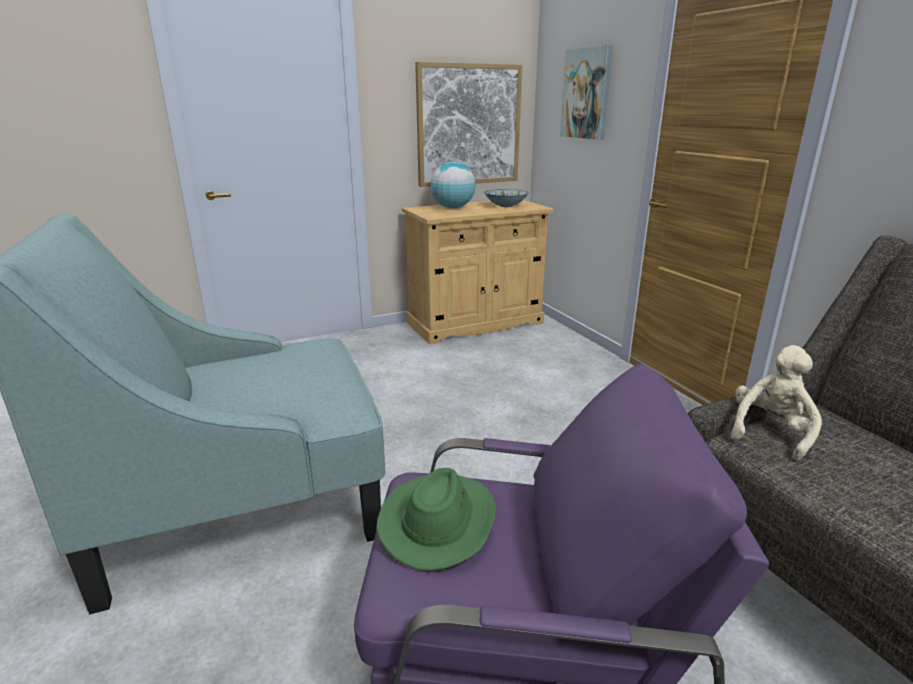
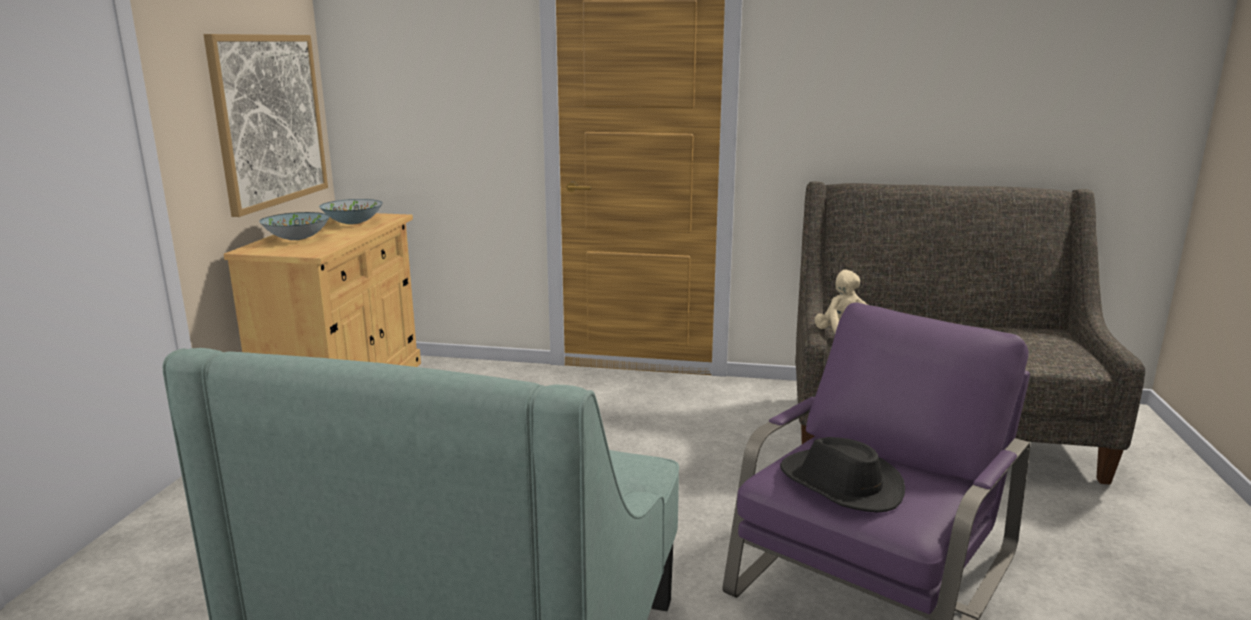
camera: 55 degrees left, 5 degrees down
green hat [376,468,496,571] -> black hat [780,437,905,512]
globe [431,162,476,208] -> bowl [259,212,330,240]
picture [560,44,613,140] -> none

